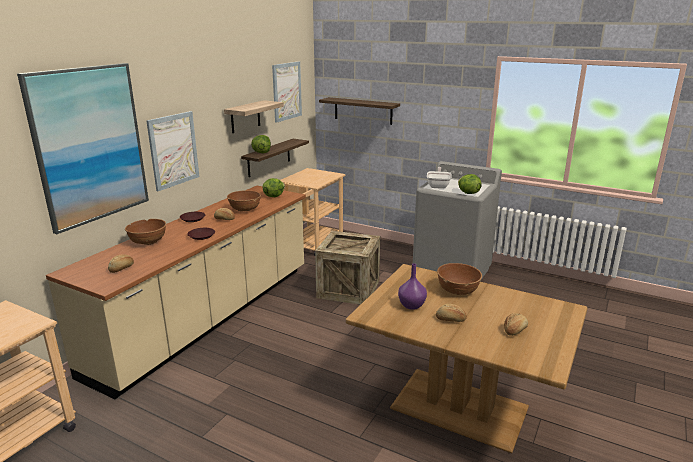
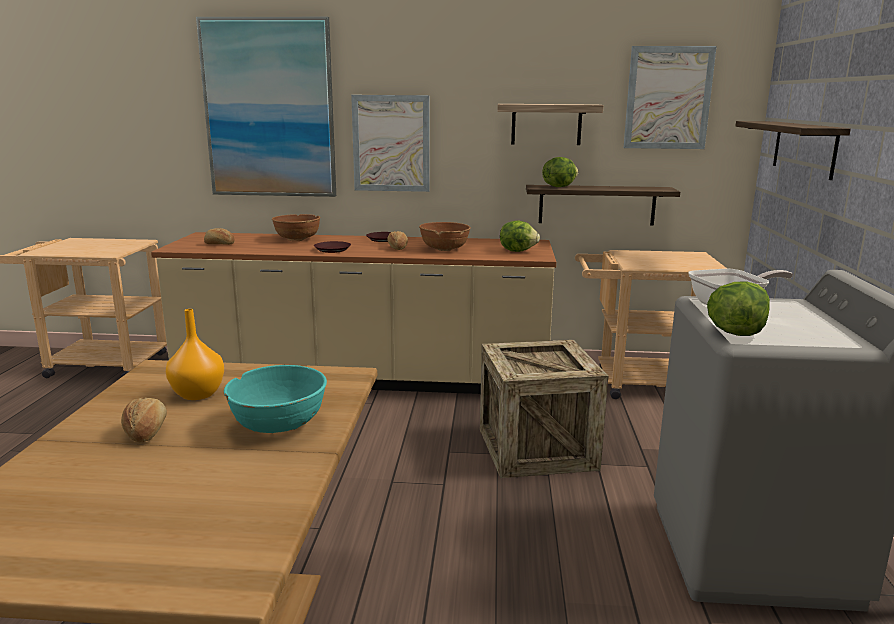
camera: 65 degrees right, 5 degrees down
purple vase [398,263,427,310] -> orange vase [166,309,224,400]
brown bowl [437,263,482,295] -> turquoise bowl [224,365,327,433]
bread [504,313,528,336] -> none

